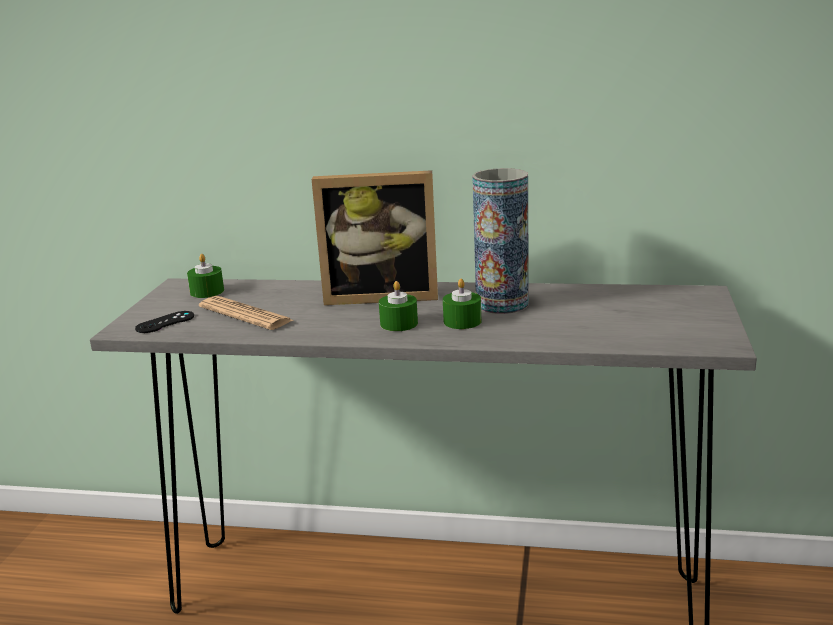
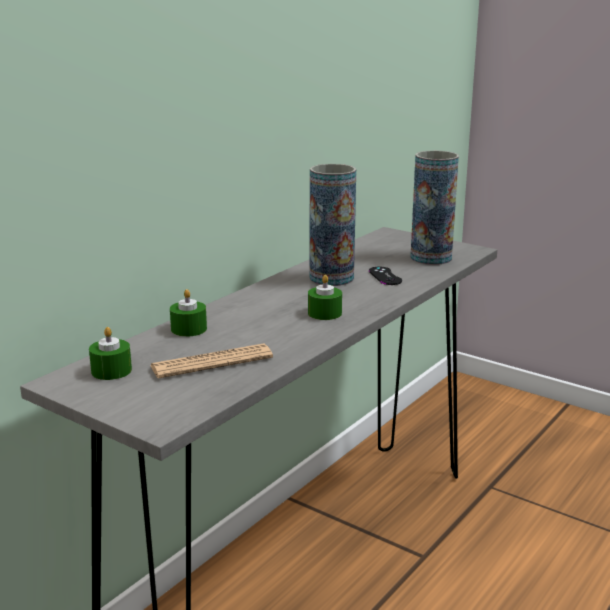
camera: 65 degrees left, 0 degrees up
black game controller [135,311,194,333] -> black game controller moved to [369,267,402,285]
picture frame [312,170,438,305] -> none
green candle [443,279,481,329] -> green candle moved to [170,289,207,337]
none -> vase [410,151,459,265]

